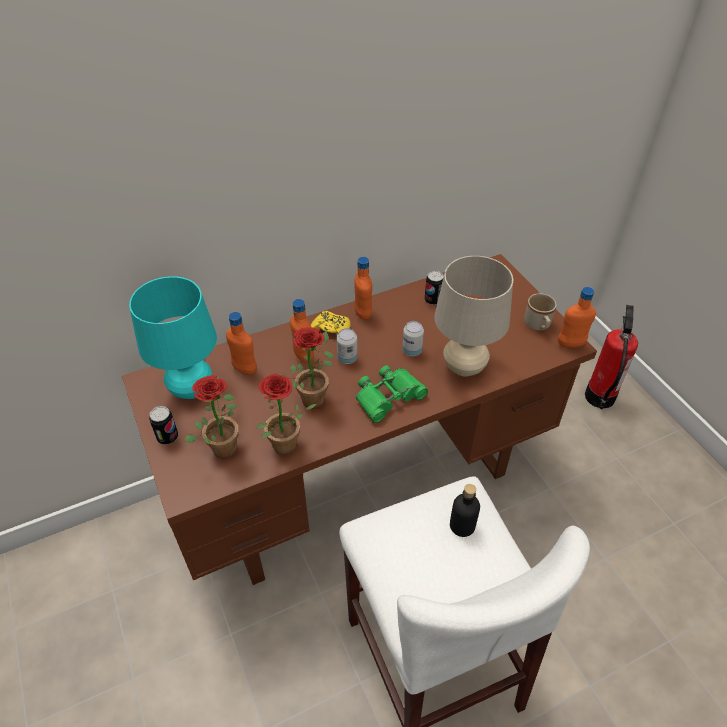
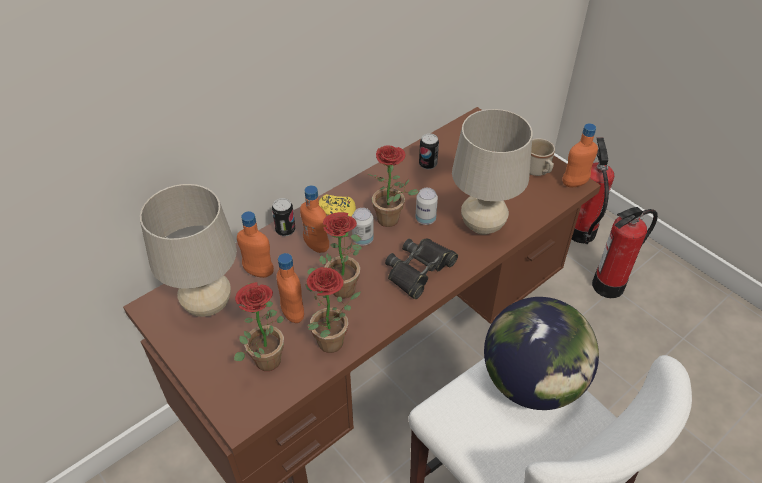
camera: 15 degrees left, 0 degrees up
turquoise table lamp [129,276,217,399] -> beige table lamp [140,184,237,317]
can [149,406,178,445] -> can moved to [272,198,295,236]
orange bottle [354,257,372,320] -> orange bottle moved to [277,253,304,323]
green binoculars [356,366,428,423] -> black binoculars [385,239,458,299]
black bottle [450,484,480,537] -> globe [484,297,599,410]
none -> potted plant [368,145,419,227]
none -> fire extinguisher [592,207,658,298]

